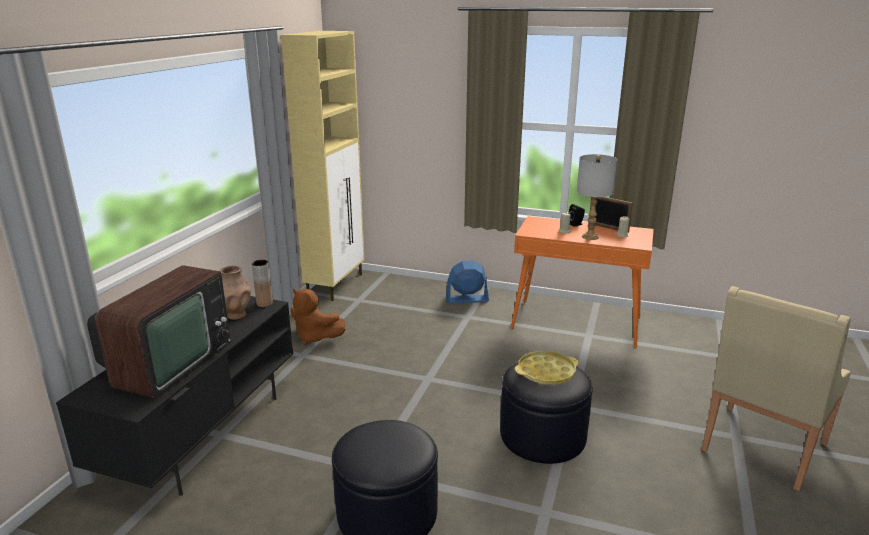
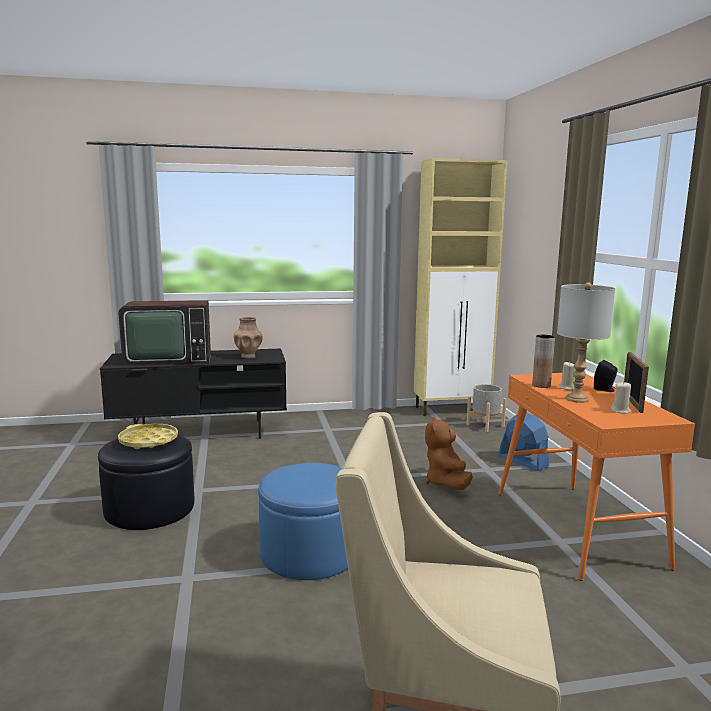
camera: 60 degrees right, 10 degrees down
brown vase [252,260,273,307] -> brown vase moved to [532,335,555,388]
brown plush toy [290,288,345,345] -> brown plush toy moved to [425,416,473,490]
black ottoman [500,362,593,464] -> blue ottoman [258,463,348,580]
yellow tray [515,351,579,385] -> yellow tray moved to [118,424,178,449]
none -> grey planter [466,384,507,432]

